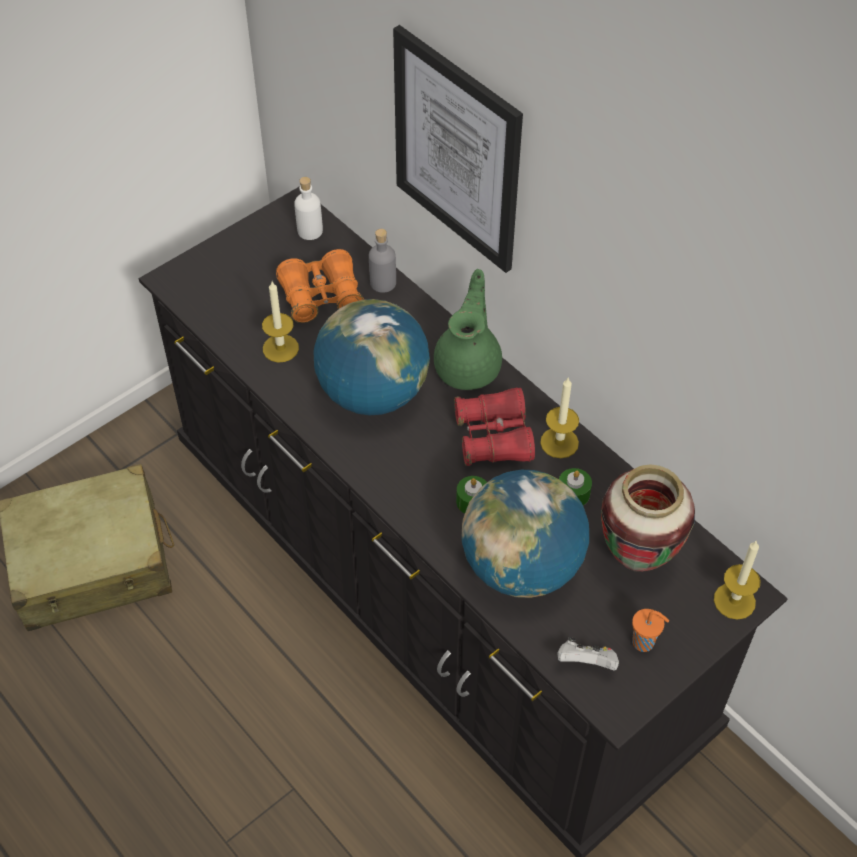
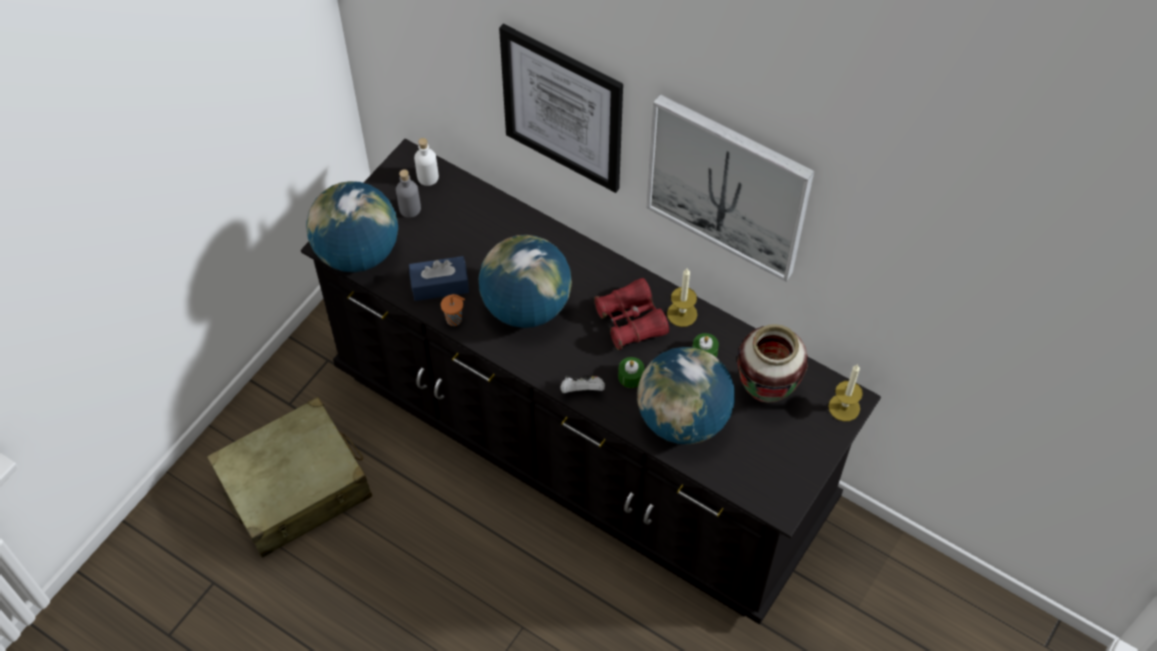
camera: 15 degrees left, 5 degrees up
candle [262,282,299,363] -> blue tissue box [409,256,469,301]
orange binoculars [276,249,364,323] -> none
grey bottle [369,229,396,293] -> grey bottle moved to [396,169,421,218]
green teapot [434,269,502,390] -> none
white game controller [557,637,619,671] -> white game controller moved to [561,375,605,393]
orange cup [632,609,669,652] -> orange cup moved to [441,294,465,326]
none -> globe [306,181,398,272]
none -> picture [647,94,814,282]

